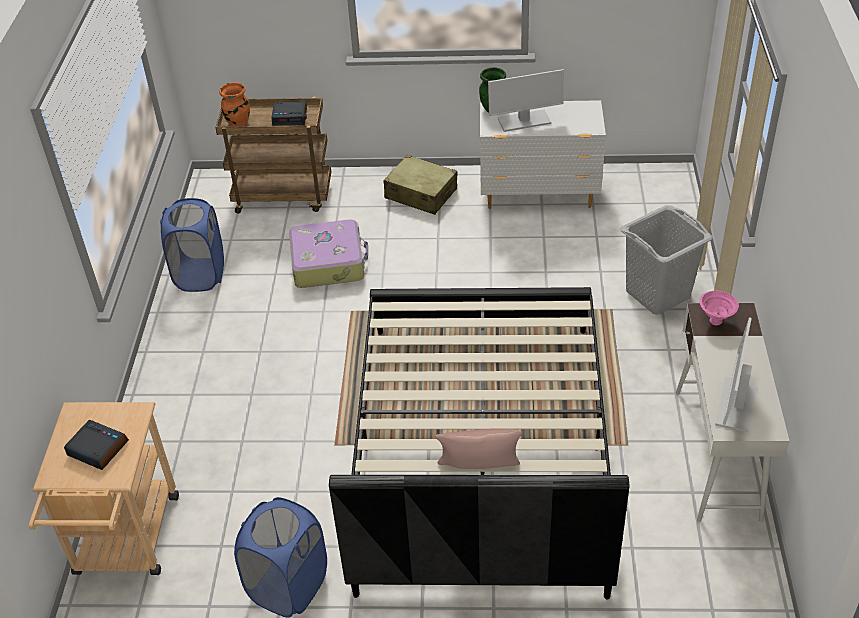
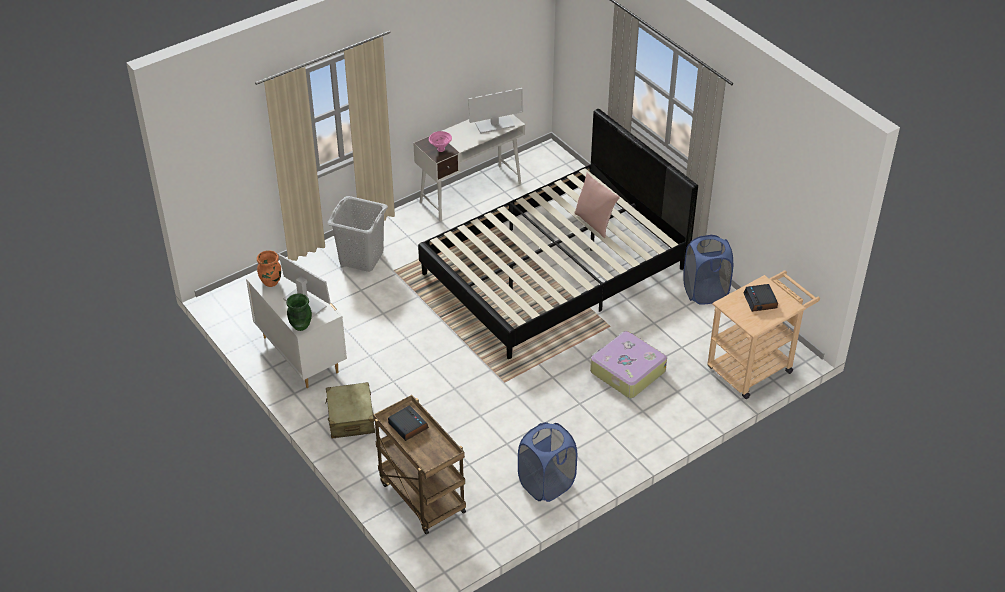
camera: 130 degrees left, 0 degrees up
orange vase [219,82,250,126] -> orange vase moved to [257,250,281,287]
suitcase [289,220,368,288] -> suitcase moved to [590,331,667,398]

